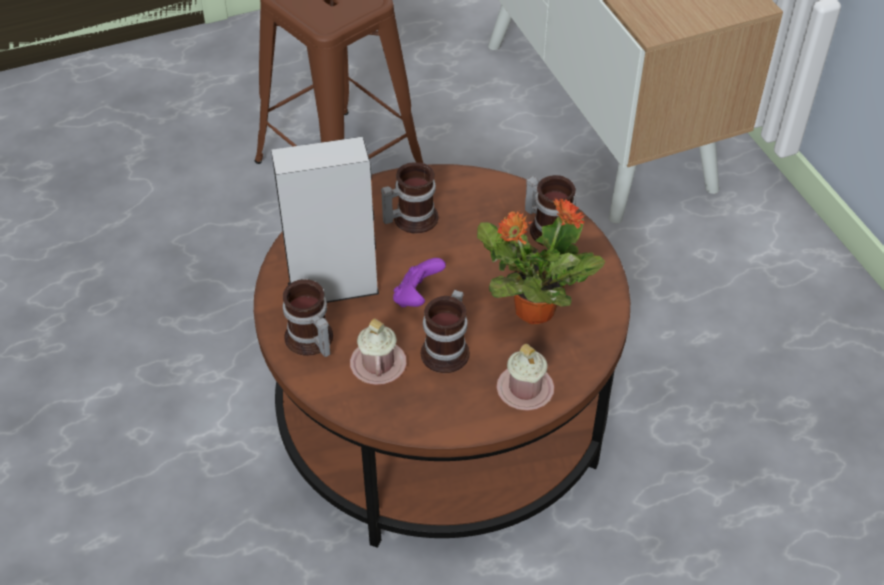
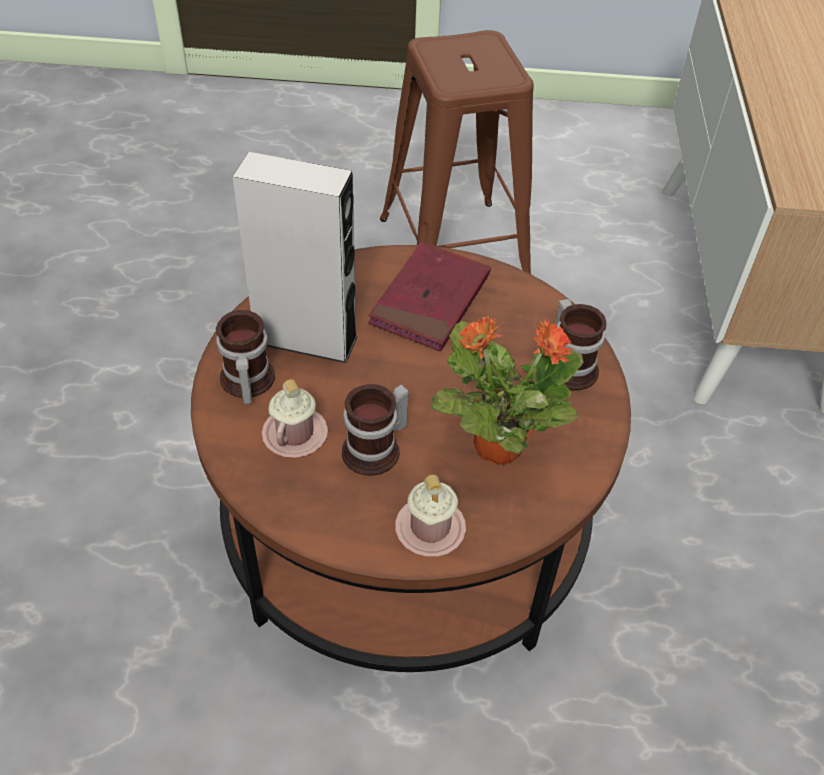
camera: 25 degrees right, 0 degrees up
mug [381,162,438,234] -> red book [368,241,491,351]
purple game controller [393,258,446,307] -> none

